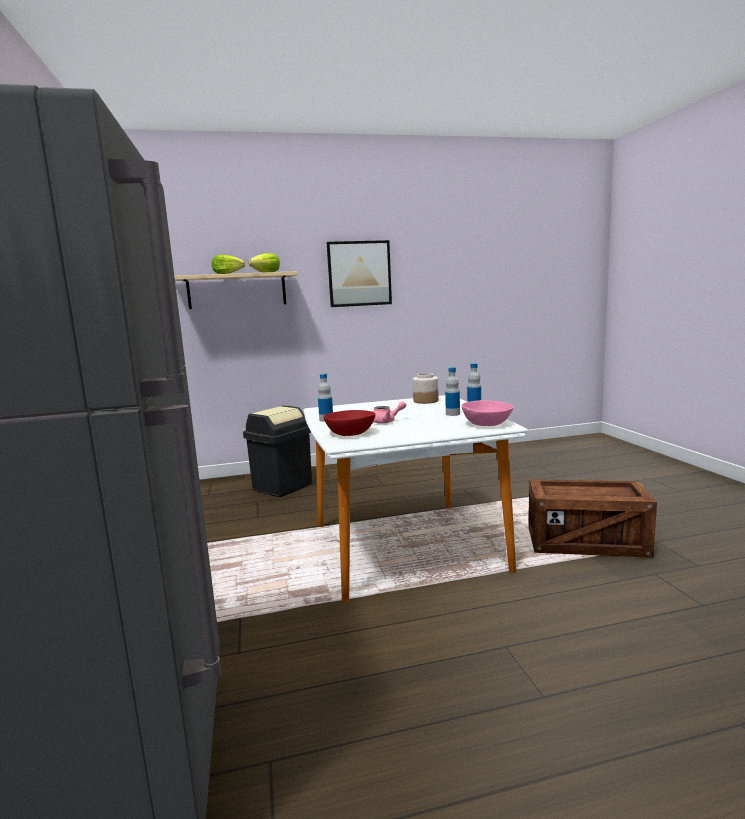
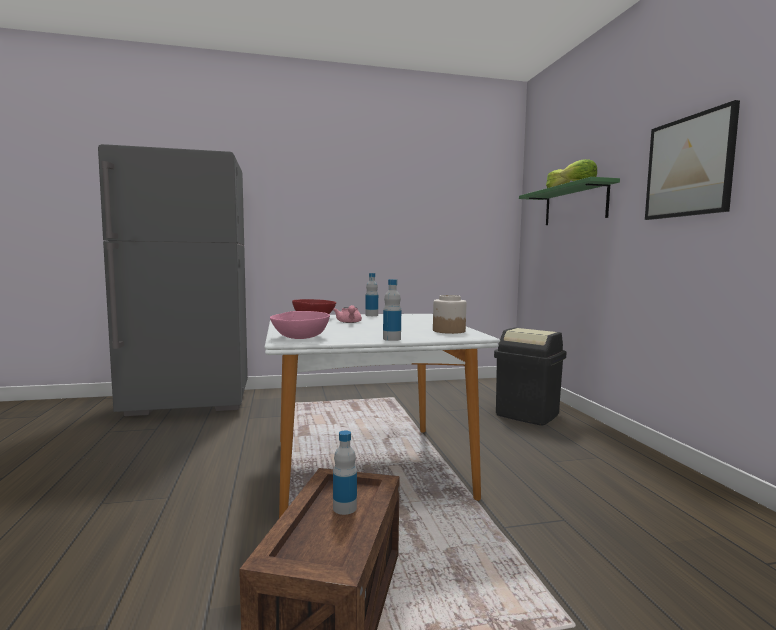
camera: 90 degrees right, 5 degrees down
beige shelf [174,271,298,309] -> green shelf [519,177,620,225]
bottle [445,367,460,416] -> bottle moved to [333,431,357,515]

